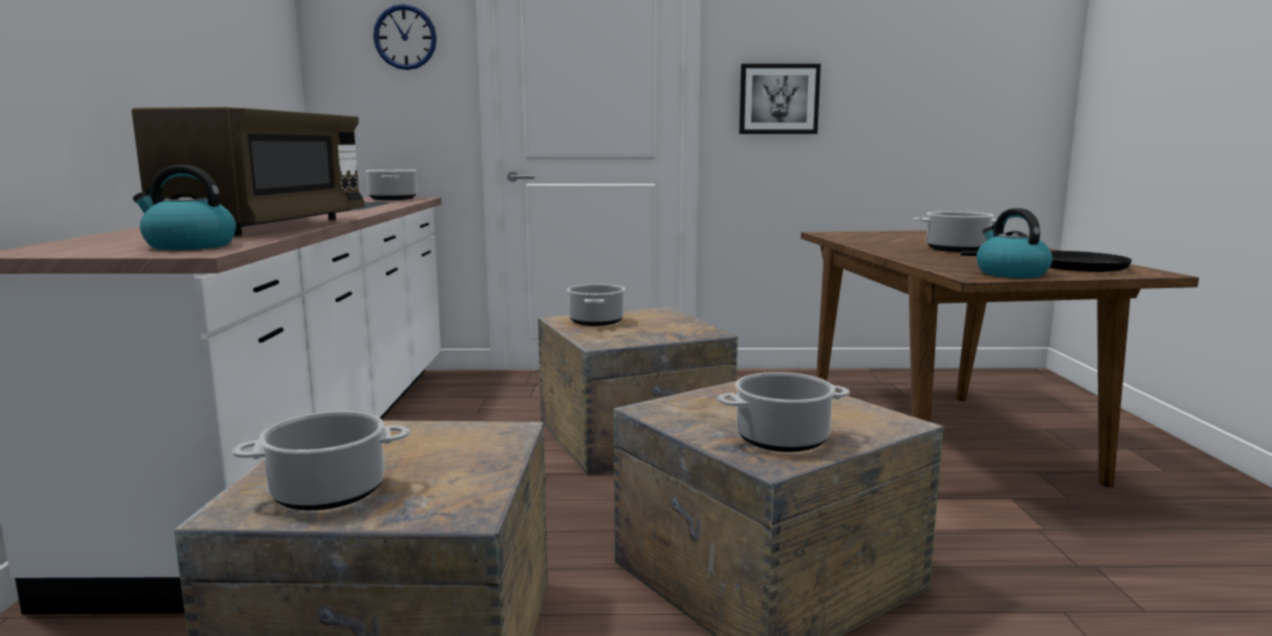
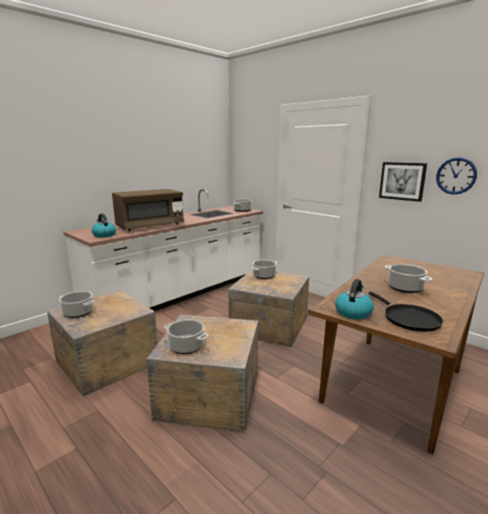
camera: 45 degrees right, 5 degrees up
wall clock [373,4,437,70] -> wall clock moved to [436,157,477,194]

